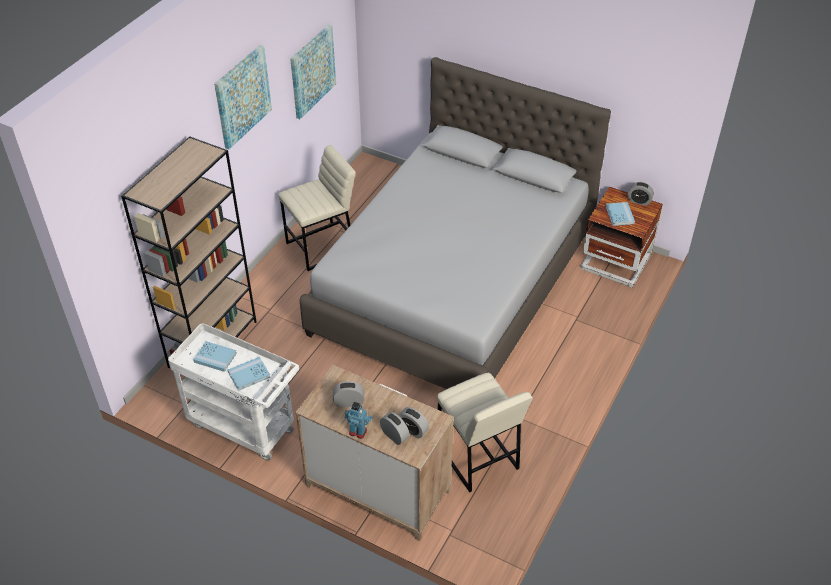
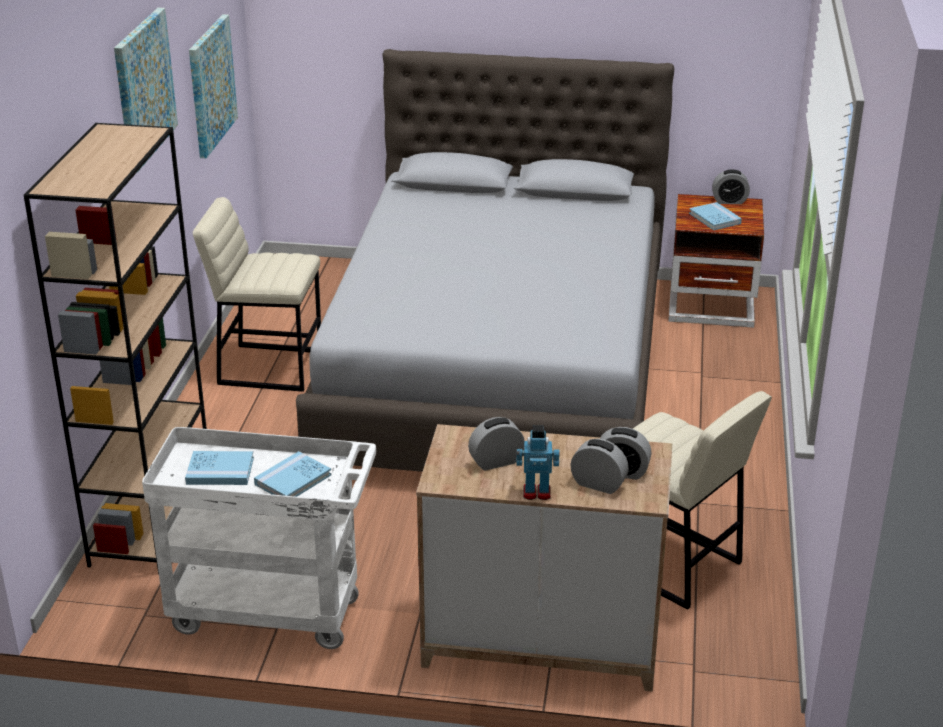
camera: 20 degrees left, 15 degrees down
beige chair [278,145,355,271] -> beige chair turned 120 degrees counterclockwise [193,197,321,392]

